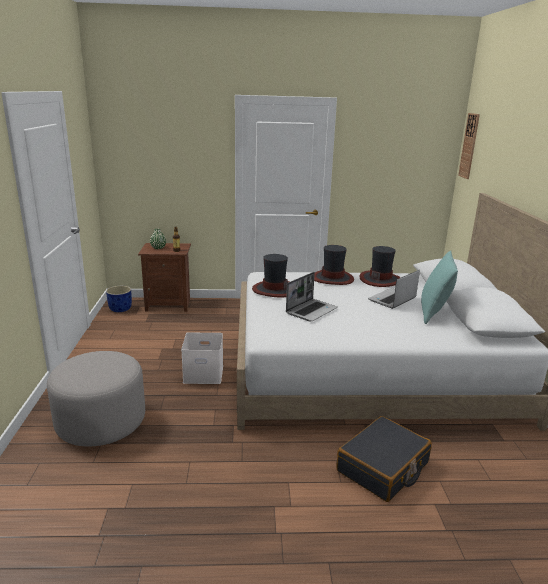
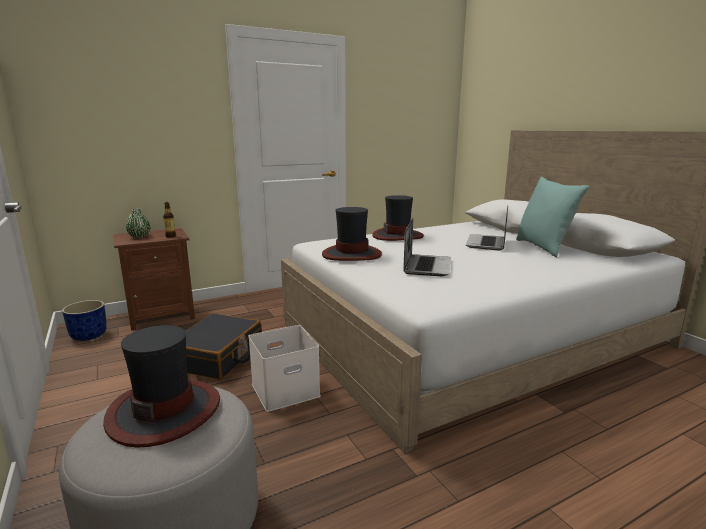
camera: 25 degrees left, 5 degrees down
black suitcase [336,416,432,502] -> black suitcase moved to [186,313,262,380]
hat [359,246,401,287] -> hat moved to [103,325,220,448]
wall clock [458,113,480,179] -> none

